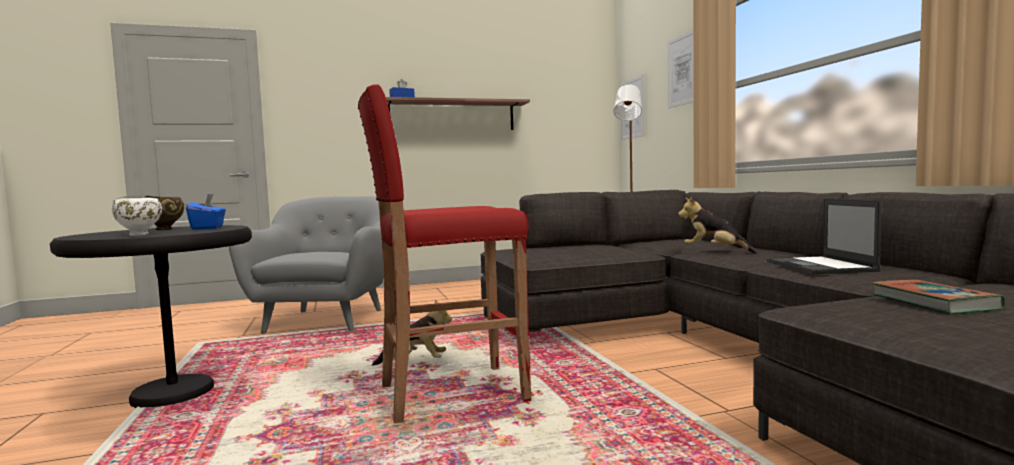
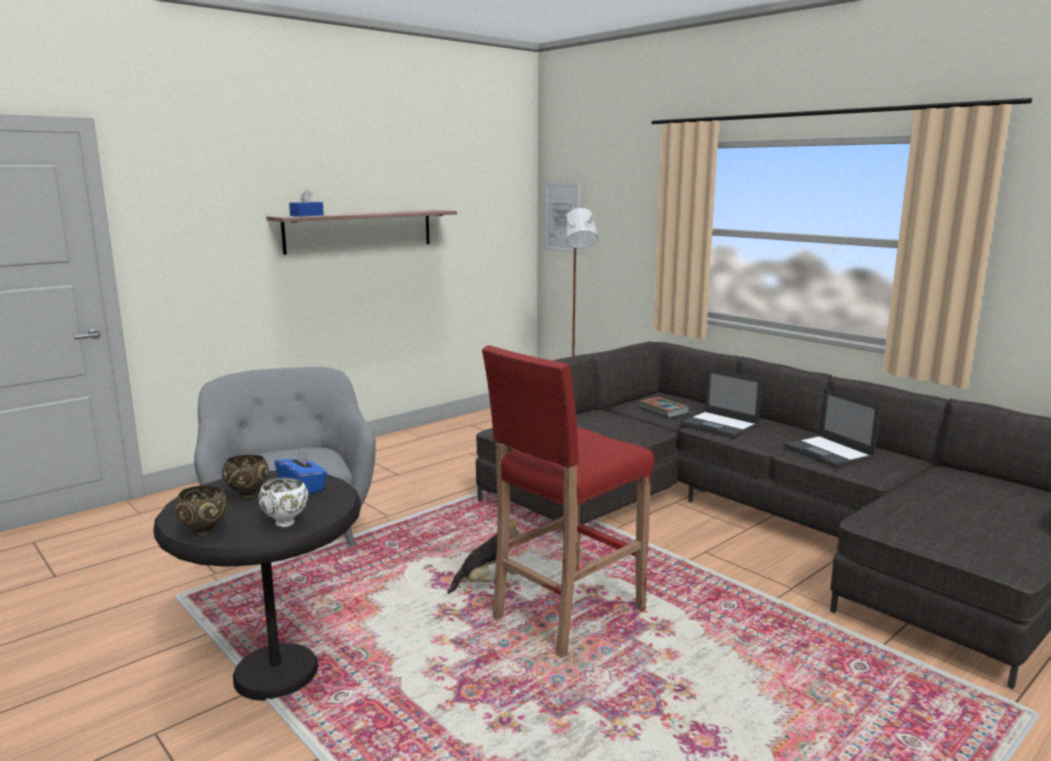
camera: 25 degrees left, 10 degrees up
picture [667,30,693,108] -> none
plush toy [678,197,757,253] -> laptop [680,368,762,437]
book [872,280,1004,314] -> book moved to [639,397,690,418]
none -> brown bowl [174,486,227,537]

